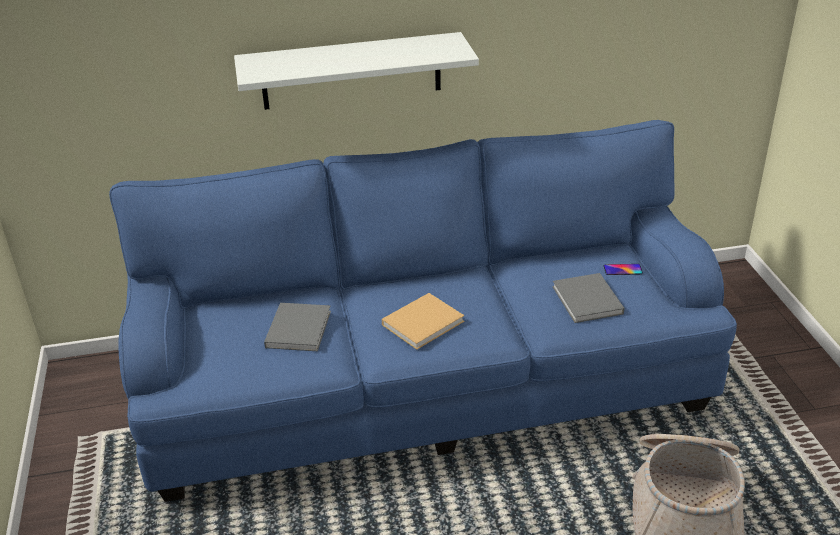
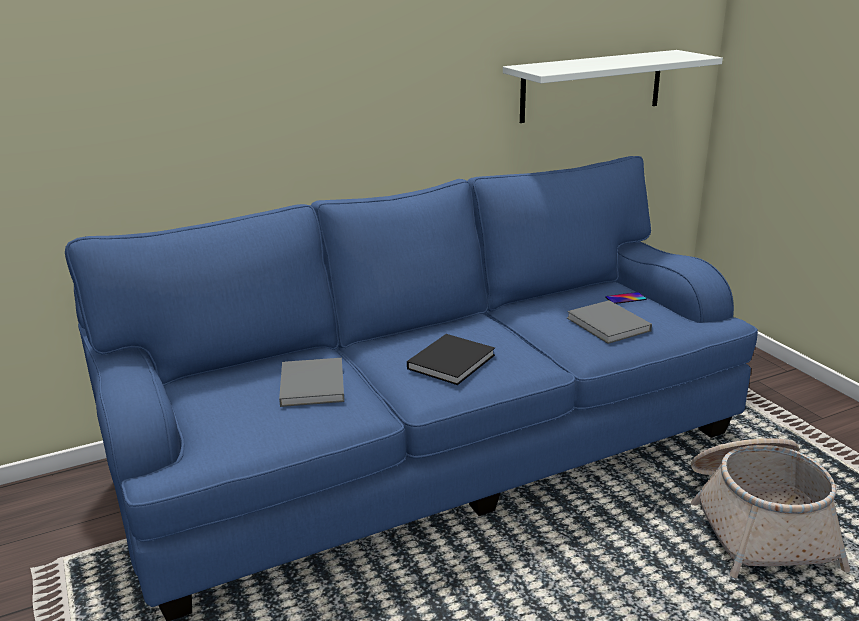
camera: 15 degrees left, 10 degrees down
white shelf [234,32,479,110] -> white shelf moved to [503,50,723,123]
beige book [382,293,464,350] -> black book [407,334,495,385]

